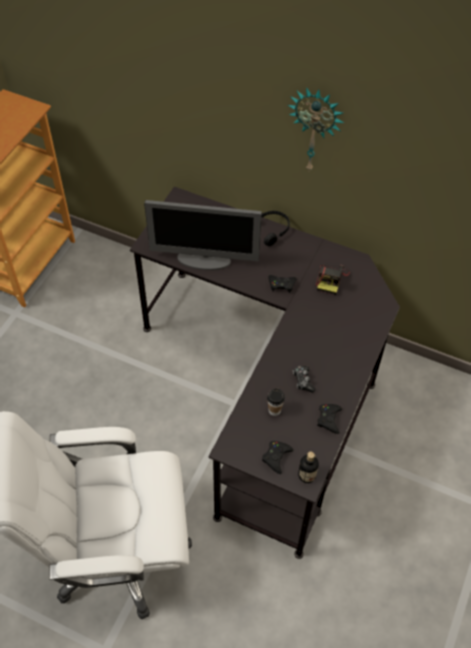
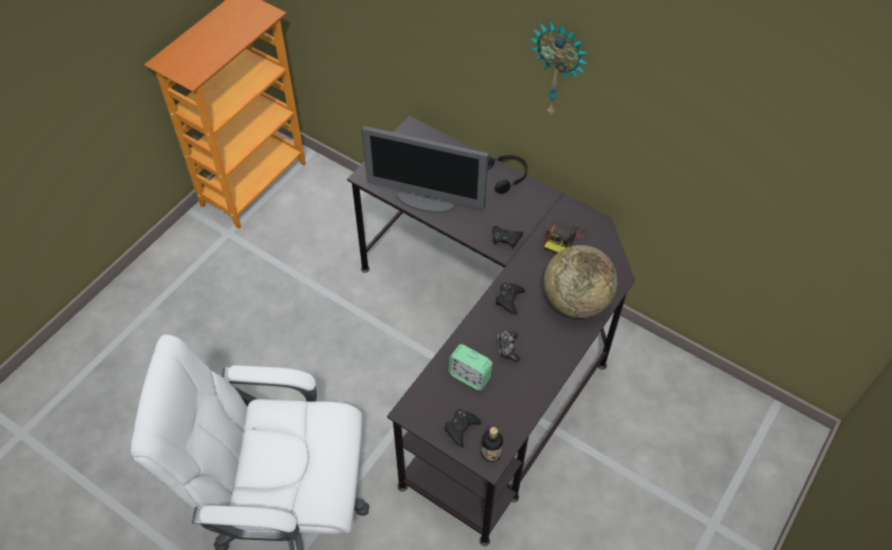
camera: 10 degrees right, 0 degrees up
cup [267,389,285,416] -> alarm clock [448,344,493,391]
black game controller [317,404,342,434] -> black game controller moved to [495,283,525,315]
none -> globe [544,245,618,318]

